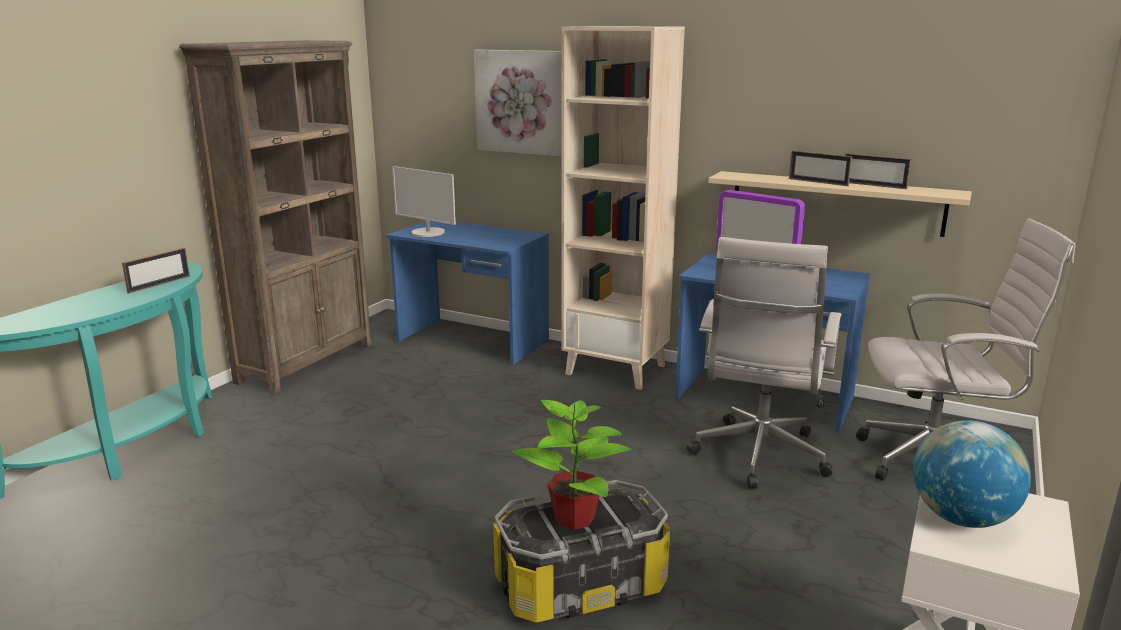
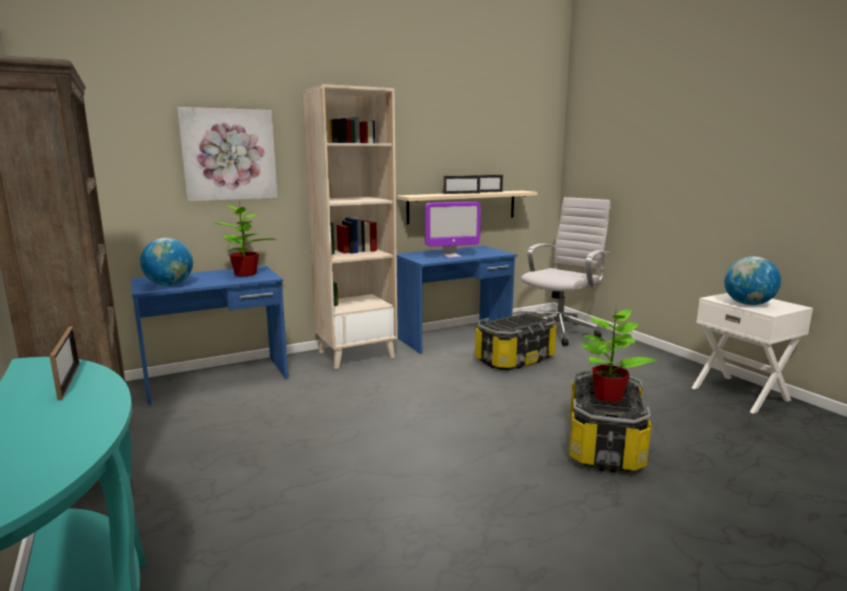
camera: 55 degrees left, 5 degrees down
monitor [392,166,456,237] -> globe [140,238,193,286]
white office chair [687,237,841,489] -> storage box [475,311,556,370]
none -> potted plant [215,202,278,277]

